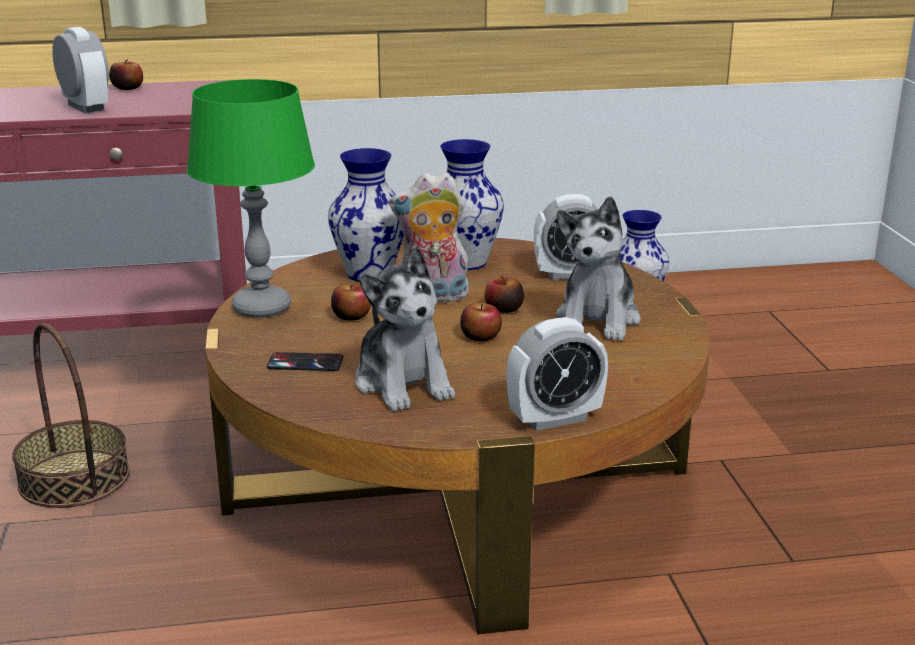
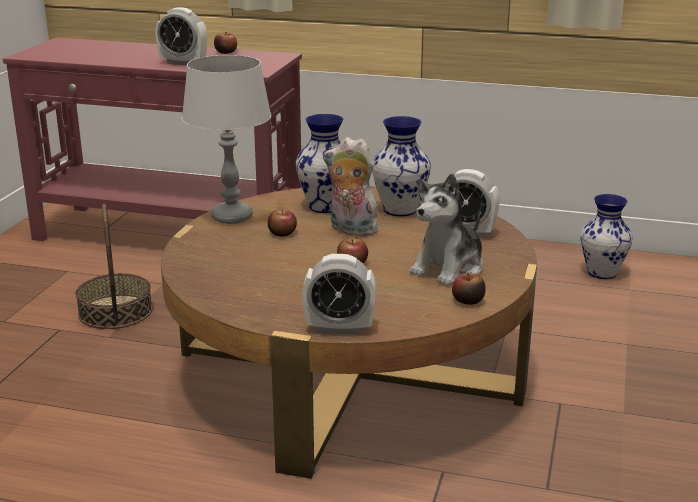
camera: 25 degrees right, 0 degrees up
alarm clock [53,27,109,113] -> alarm clock turned 120 degrees clockwise [155,7,207,65]
green table lamp [187,79,315,318] -> grey table lamp [182,55,272,224]
phone [267,352,344,371] -> none
plush toy [355,246,455,412] -> none
apple [485,276,524,313] -> apple moved to [452,273,486,305]

